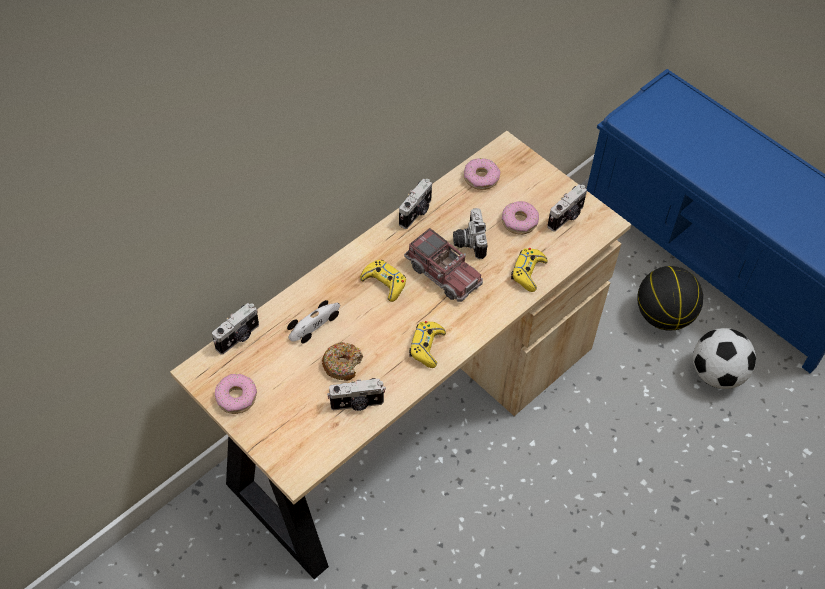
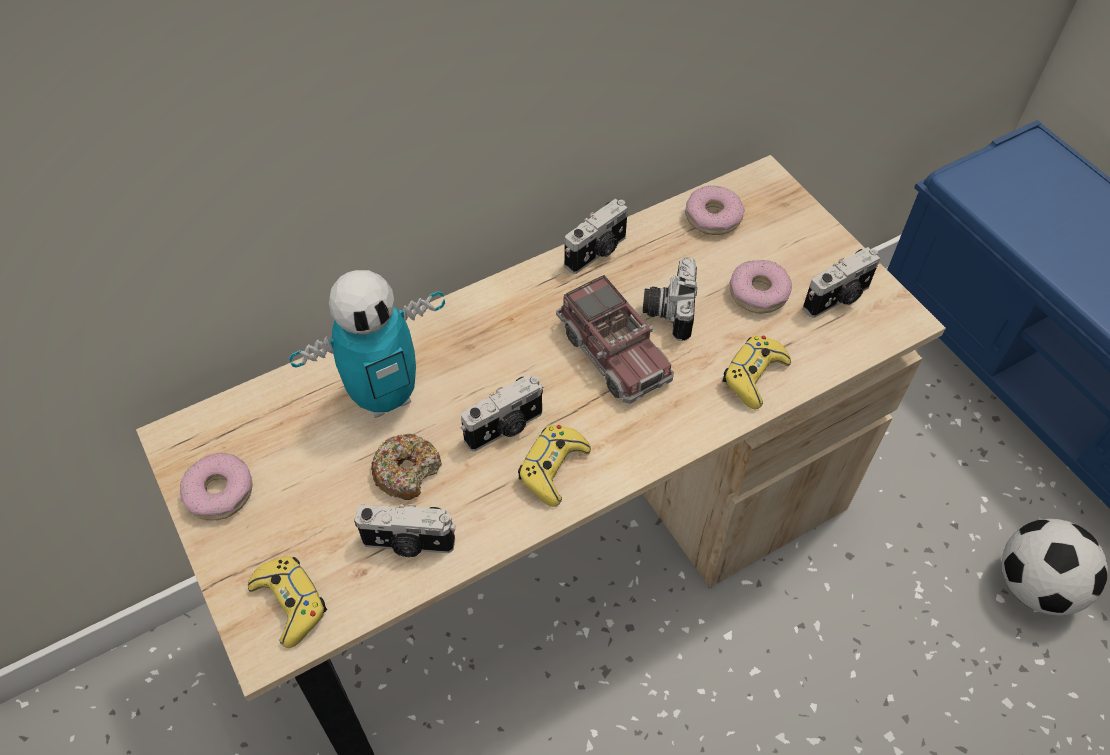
camera: 15 degrees right, 0 degrees up
camera [212,303,259,355] -> camera moved to [461,374,543,451]
toy car [287,300,340,344] -> toy robot [289,270,445,418]
yellow game controller [360,260,406,302] -> yellow game controller moved to [248,556,327,648]
basketball [637,266,703,331] -> none

